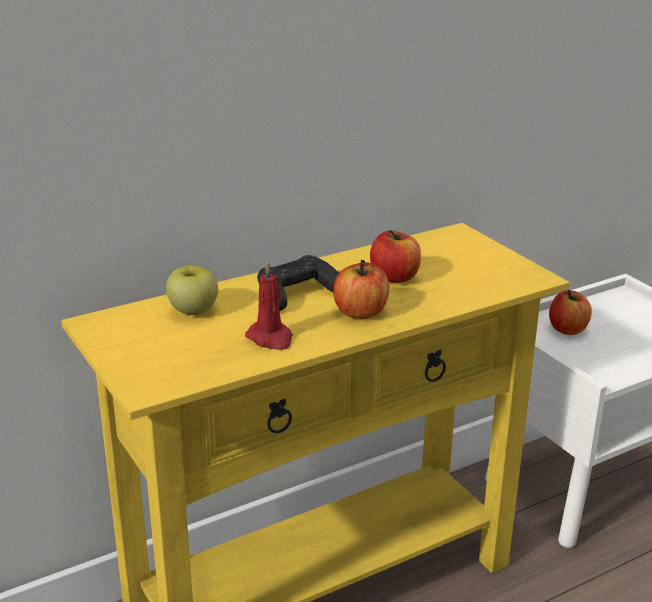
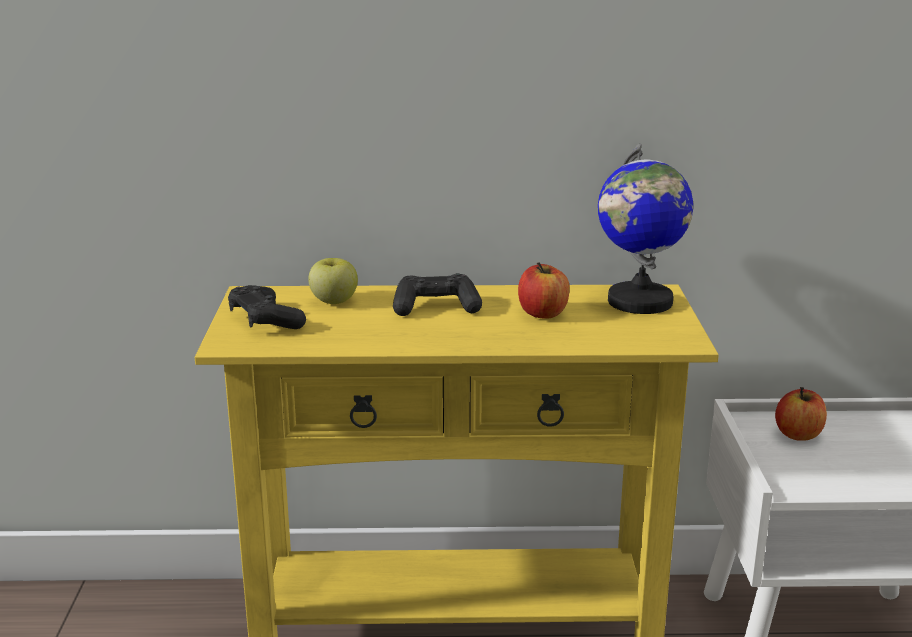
camera: 30 degrees right, 5 degrees down
red candle [245,260,293,350] -> none
apple [333,260,389,319] -> none
none -> black game controller [228,285,306,329]
none -> globe [598,143,693,314]

